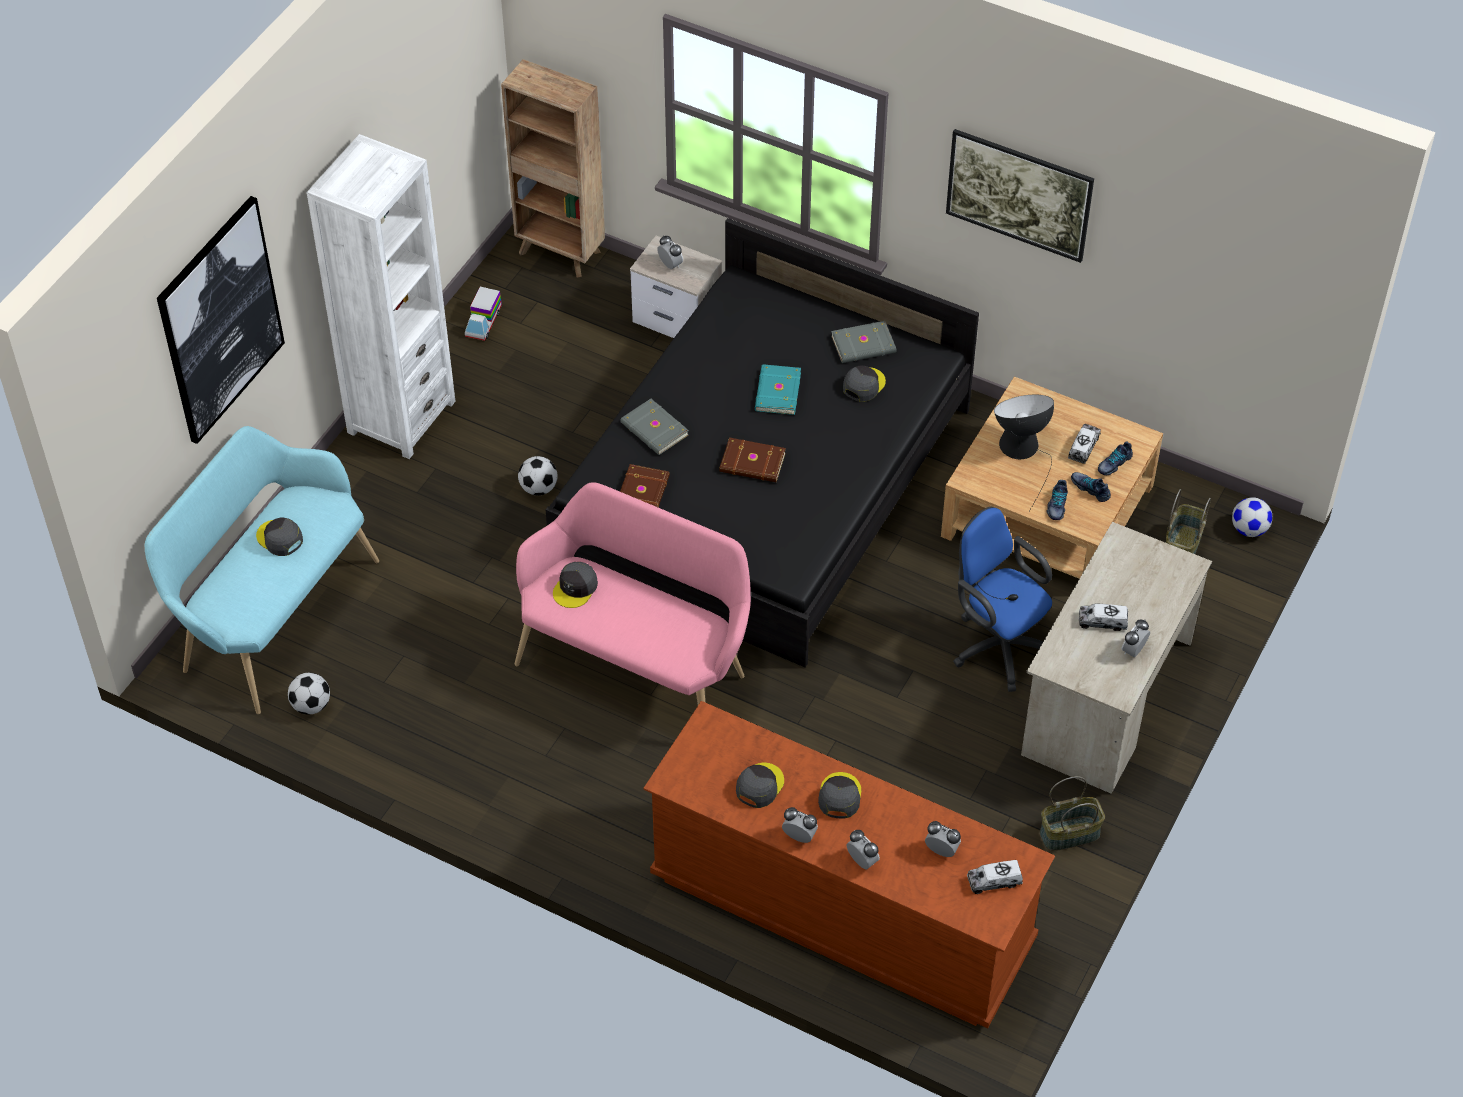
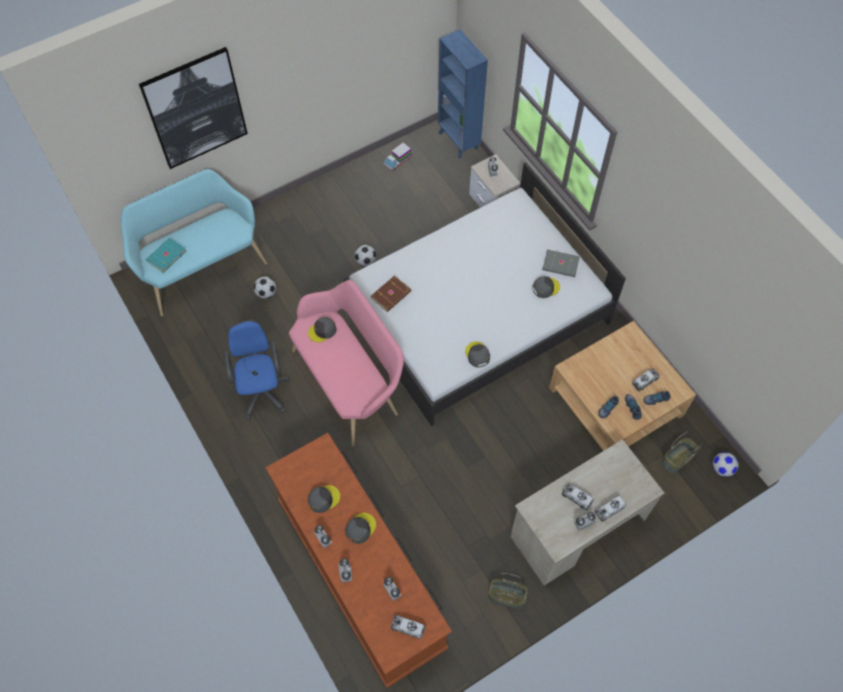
camera: 30 degrees right, 10 degrees up
grey cap [256,517,303,556] -> grey cap moved to [465,342,490,367]
football [288,673,330,715] -> football moved to [254,276,276,299]
white bookcase [307,134,456,459] -> none
brown bookcase [501,59,605,278] -> blue bookcase [438,29,488,158]
black bed [546,218,979,667] -> white bed [344,162,626,426]
grey book [620,399,689,455] -> none
brown book [719,437,786,482] -> none
turquoise book [755,364,801,415] -> turquoise book moved to [146,237,186,273]
picture [946,129,1094,263] -> none
blue office chair [953,507,1052,692] -> blue office chair moved to [224,320,290,420]
table lamp [994,395,1054,510] -> none
none -> toy truck [594,495,626,522]

